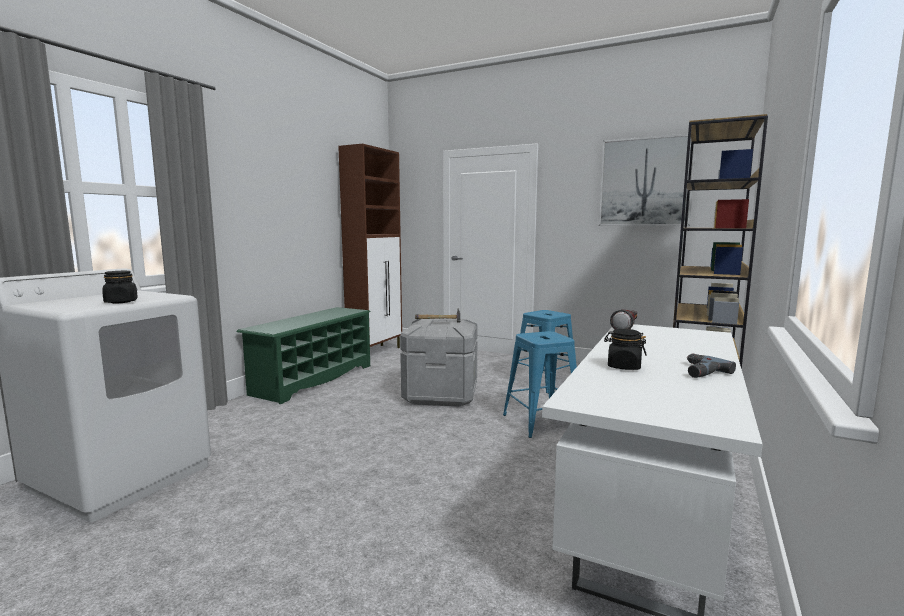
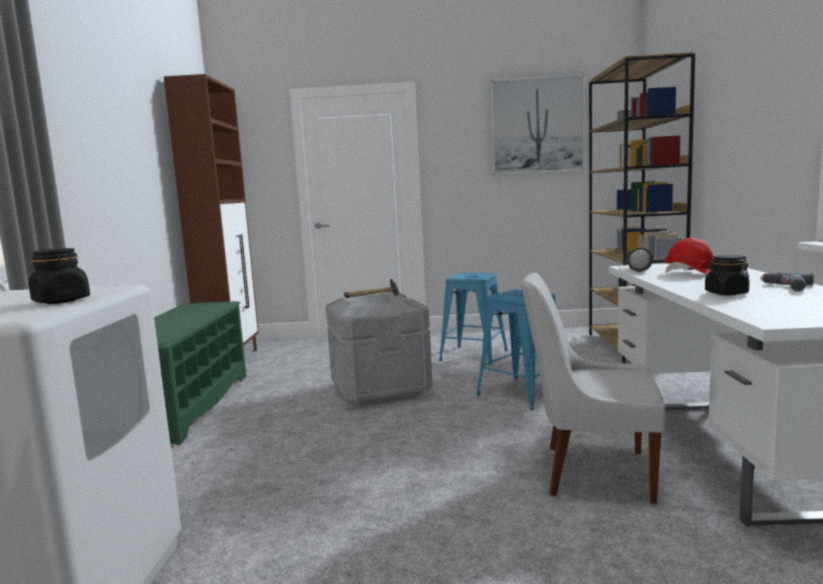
camera: 25 degrees left, 0 degrees up
none -> white chair [522,273,666,504]
none -> red hard hat [665,238,714,274]

